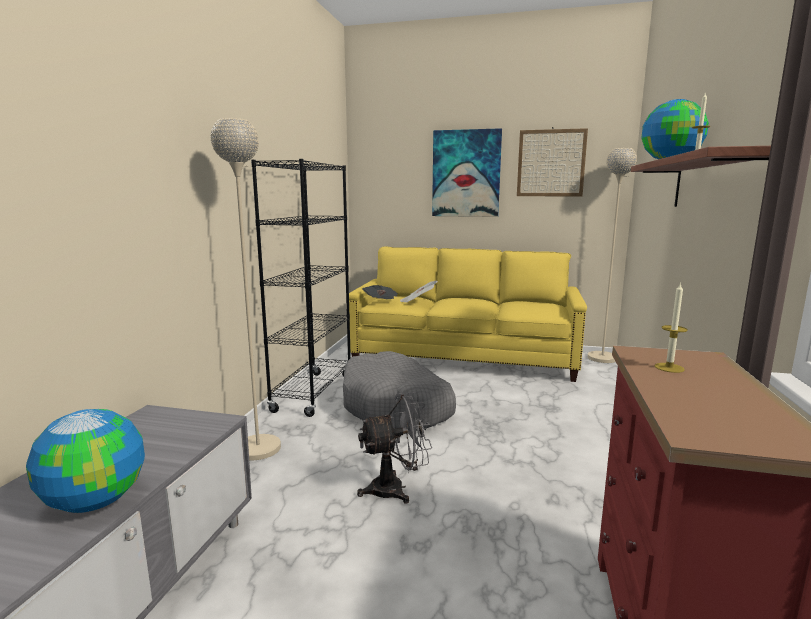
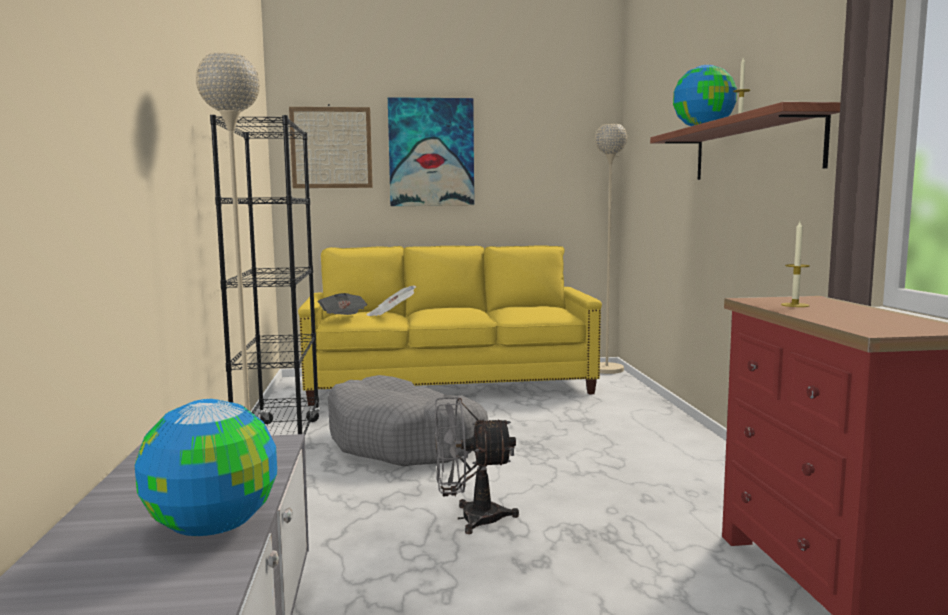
camera: 20 degrees left, 5 degrees down
grey fan [357,392,432,504] -> grey fan turned 150 degrees counterclockwise [434,397,519,534]
picture [517,127,588,196] -> picture moved to [289,104,373,188]

